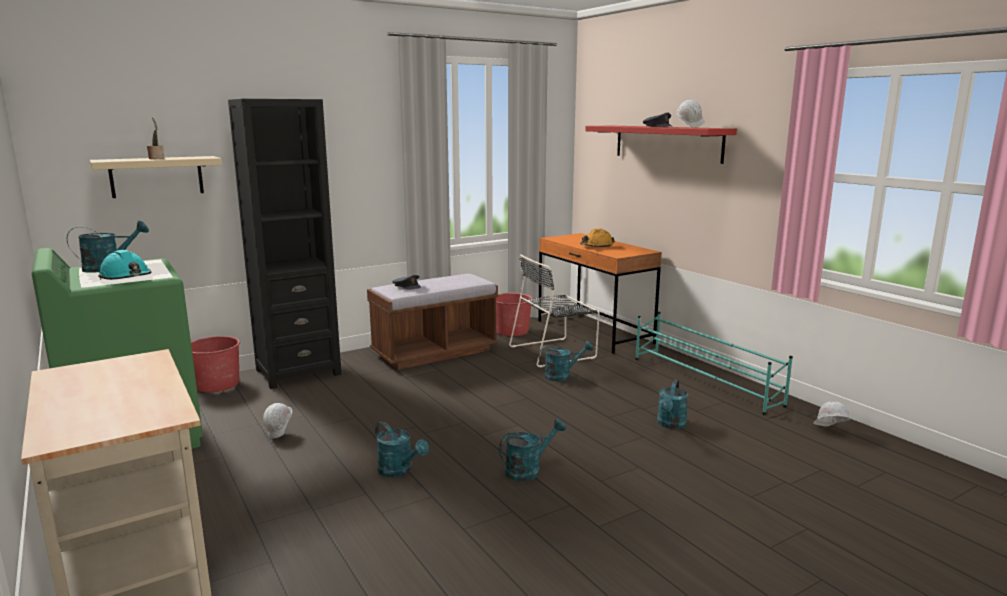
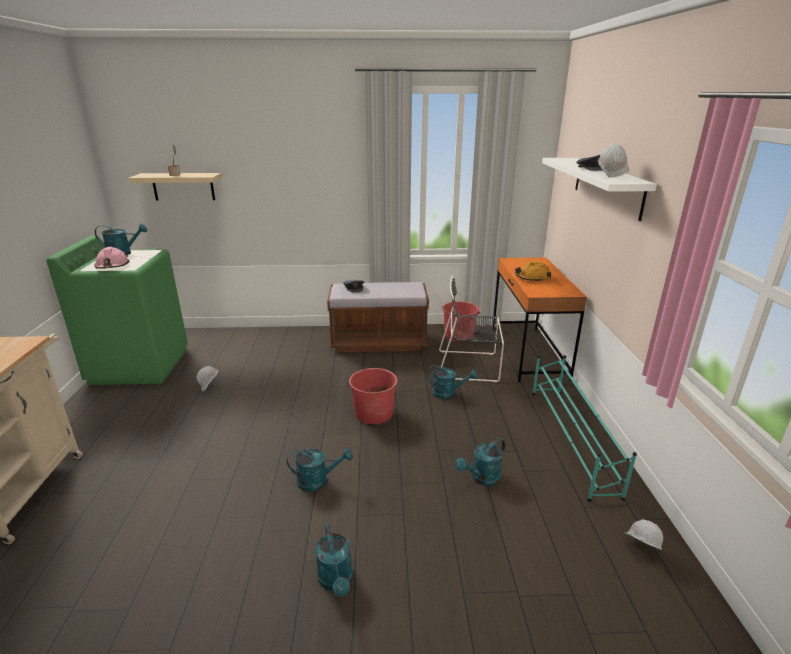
camera: 30 degrees right, 10 degrees up
turquoise hard hat [98,250,151,280] -> pink hard hat [94,247,129,269]
red bucket [191,336,240,393] -> red bucket moved to [347,368,398,424]
black bookcase [228,99,341,389] -> none
turquoise watering can [375,421,429,478] -> turquoise watering can moved to [315,524,353,596]
red shelf [585,126,737,164] -> white shelf [542,158,657,221]

